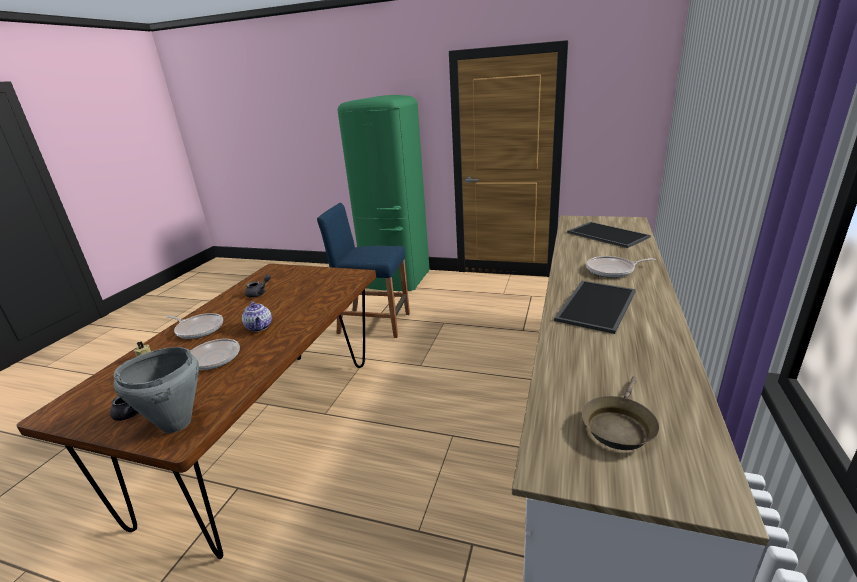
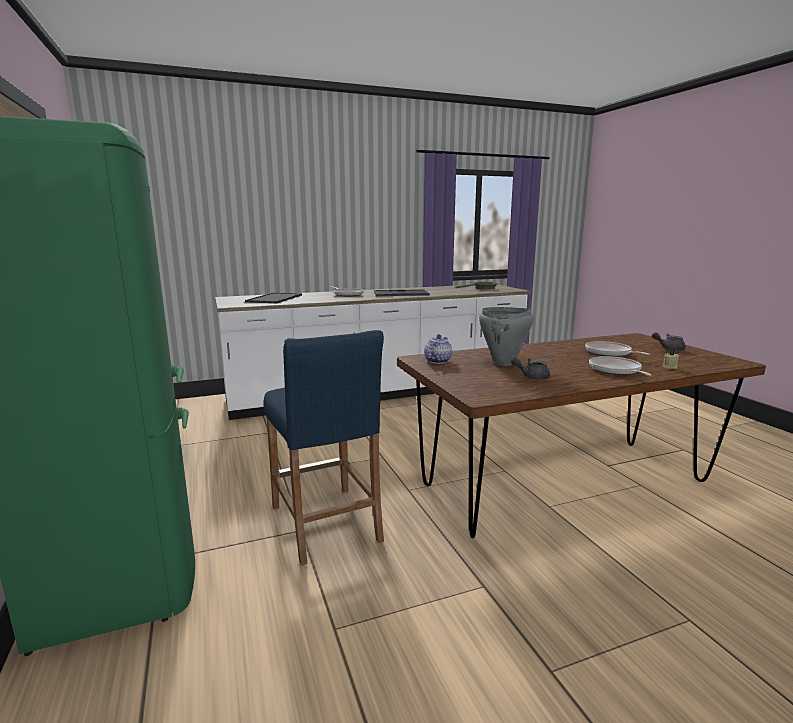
camera: 130 degrees left, 10 degrees down
grey cooking pot [114,347,199,433] -> grey cooking pot moved to [479,307,534,366]
teapot [242,301,272,332] -> teapot moved to [424,335,452,364]

